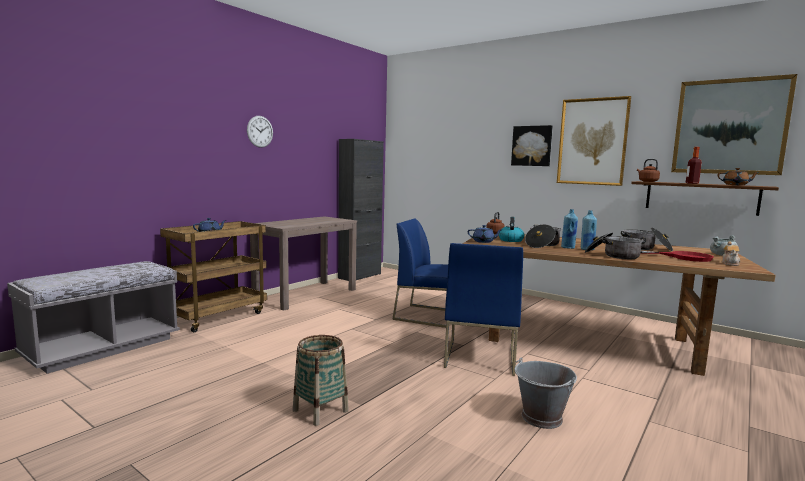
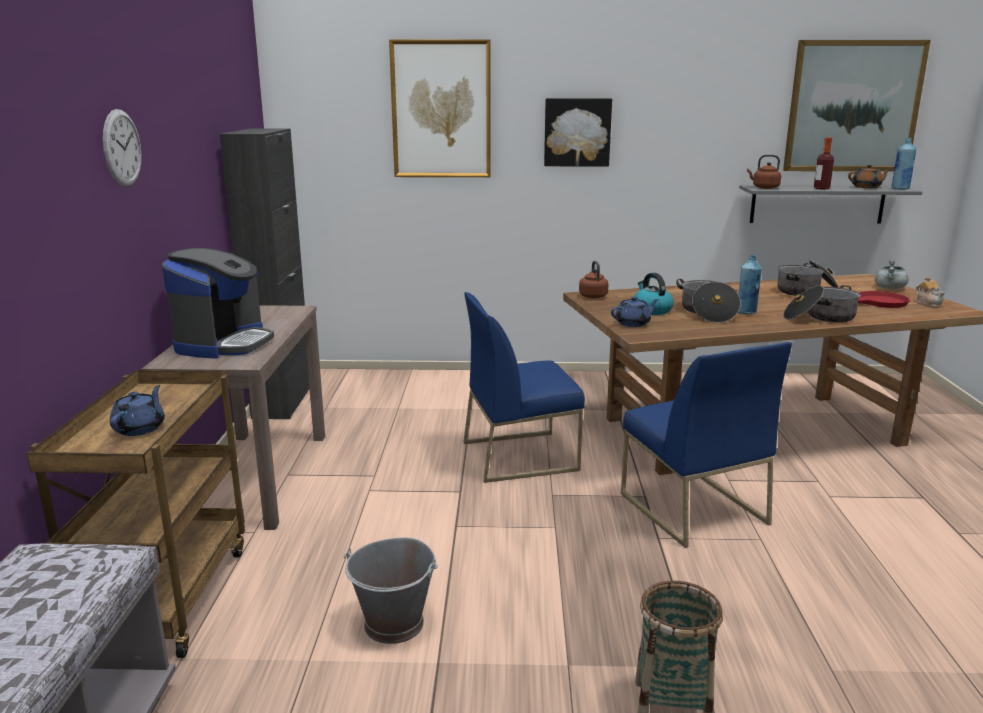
camera: 35 degrees left, 10 degrees up
grey bucket [515,357,577,429] -> grey bucket moved to [343,537,438,644]
picture [557,96,631,186] -> picture moved to [389,39,491,177]
blue bottle [581,210,597,250] -> blue bottle moved to [891,138,916,190]
brown shelf [631,181,779,216] -> grey shelf [739,185,923,224]
none -> coffee machine [162,248,274,359]

